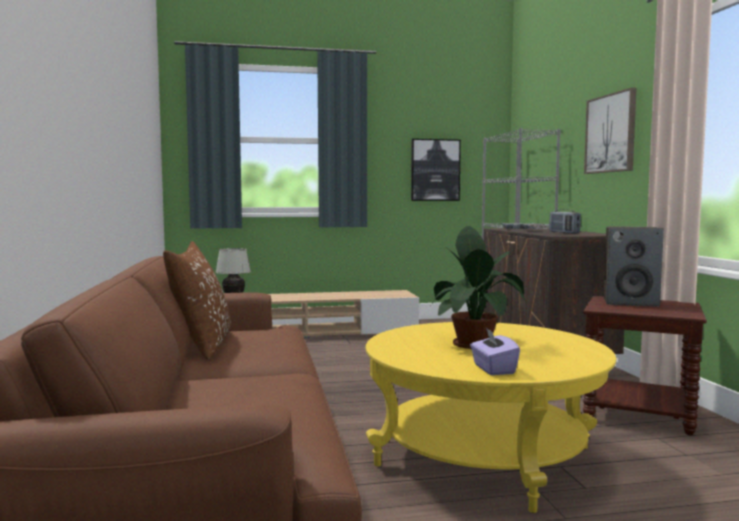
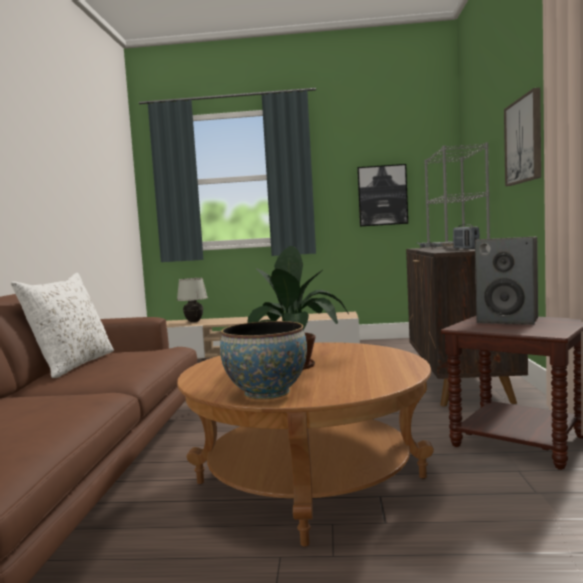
camera: 15 degrees right, 0 degrees up
brown pillow [163,241,231,359] -> white pillow [11,273,114,378]
yellow coffee table [365,322,617,513] -> brown coffee table [177,342,434,547]
purple tissue box [470,328,520,375] -> bowl [220,321,307,400]

